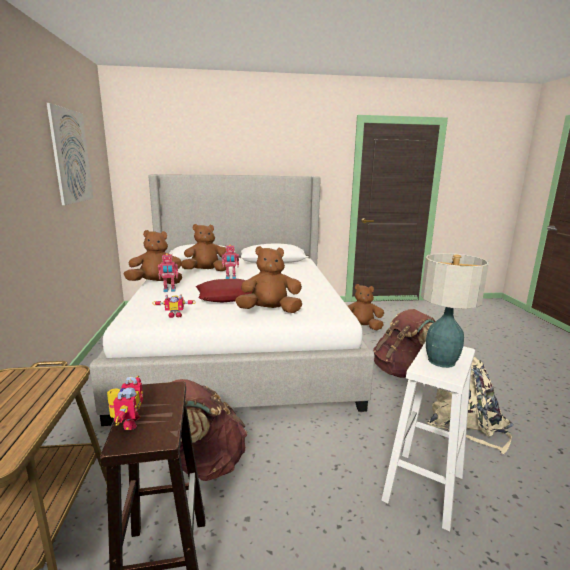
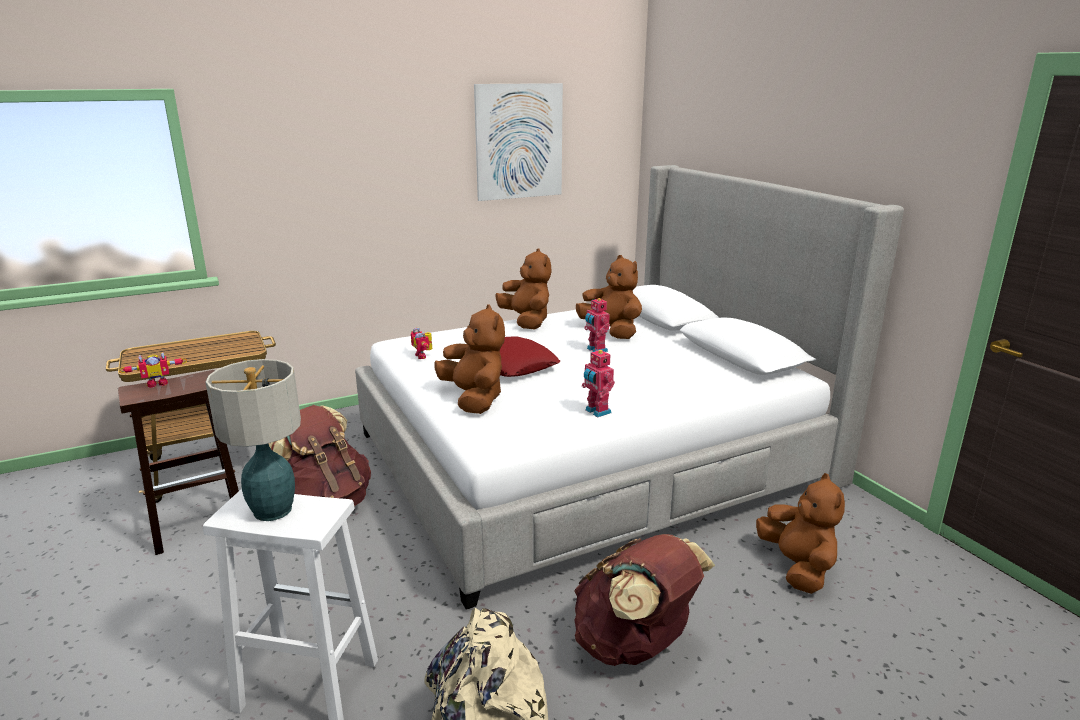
camera: 70 degrees right, 5 degrees up
toy robot [158,253,178,292] -> toy robot moved to [582,348,615,417]

